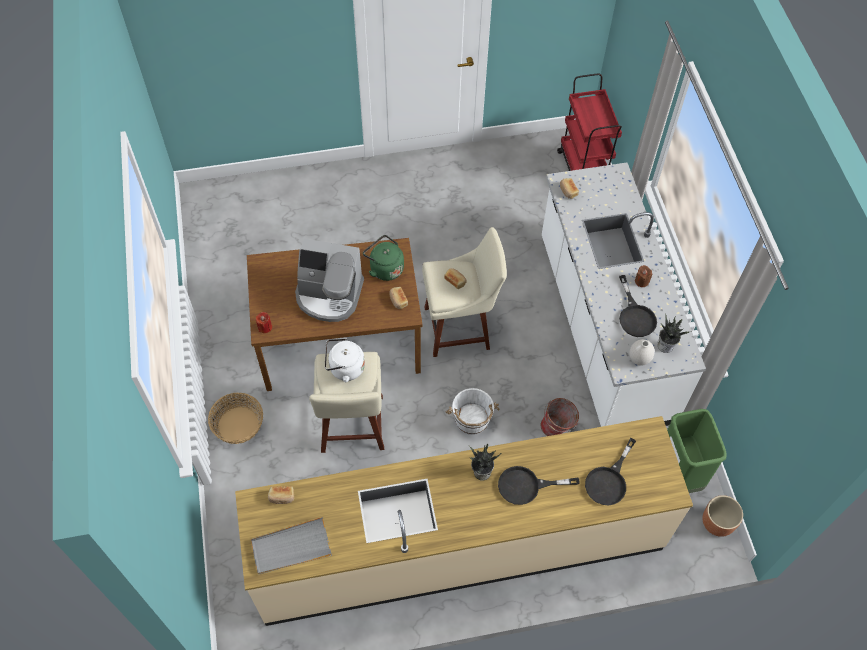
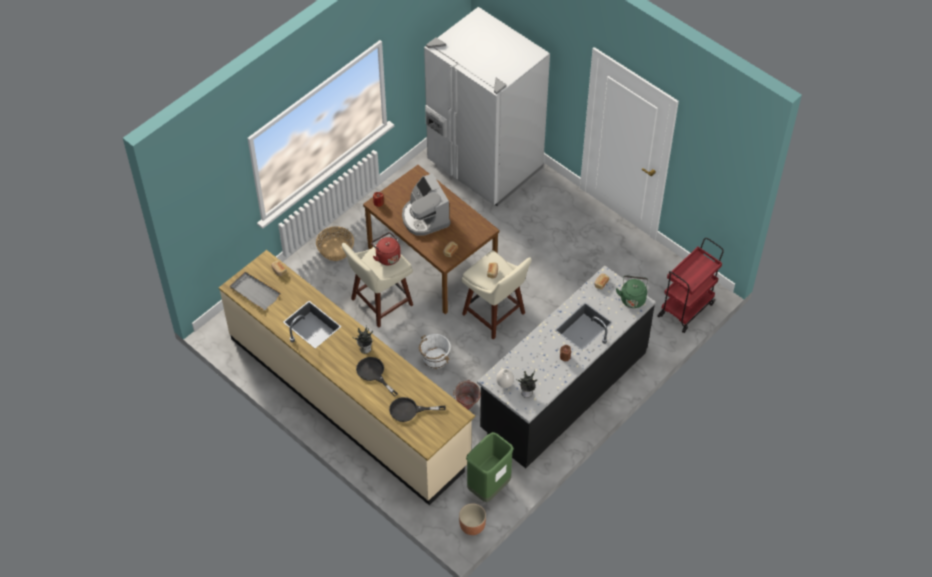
camera: 55 degrees right, 5 degrees down
white kettle [325,338,365,382] -> red kettle [371,232,401,265]
green kettle [363,235,404,281] -> green kettle moved to [616,276,648,308]
white counter [542,163,706,427] -> black counter [477,265,656,468]
black frying pan [619,275,657,337] -> none
none -> white fridge [424,7,550,207]

